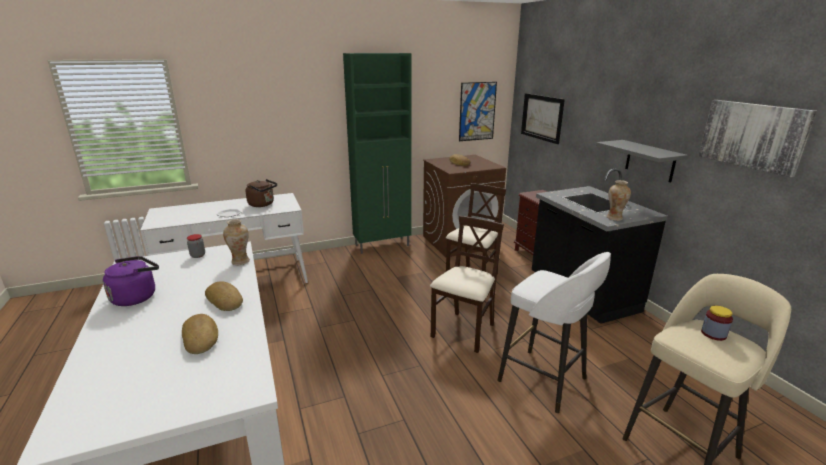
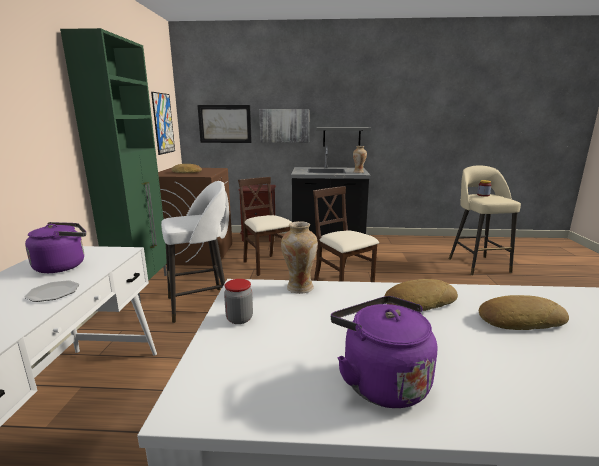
camera: 65 degrees left, 5 degrees down
brown kettle [245,179,277,207] -> purple kettle [25,222,86,273]
white stool [497,252,611,413] -> white stool moved to [161,181,226,323]
picture [699,100,817,177] -> picture moved to [259,109,309,143]

